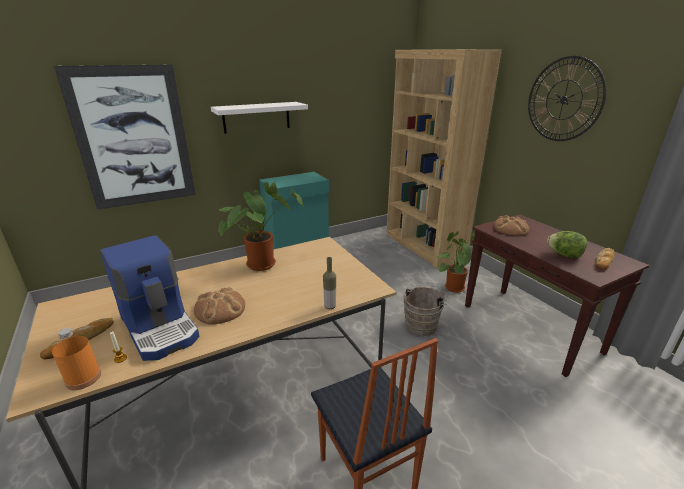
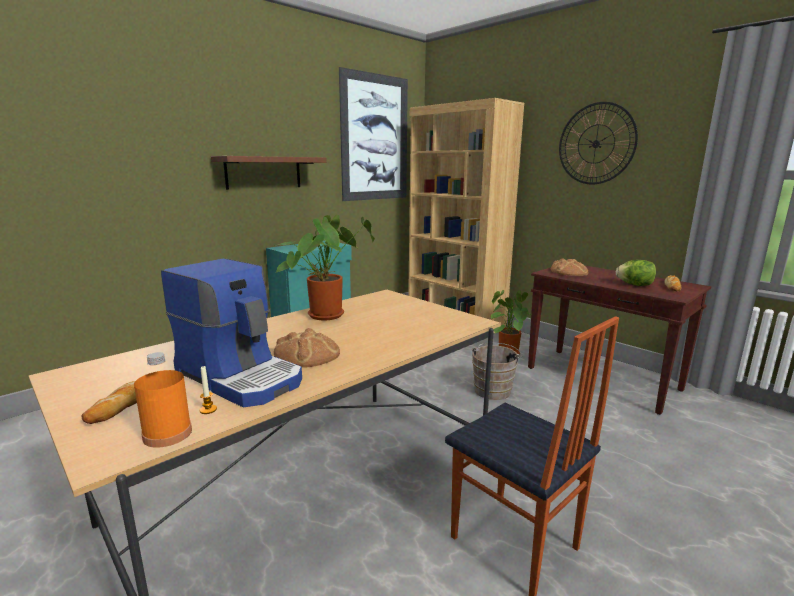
camera: 15 degrees left, 10 degrees down
picture [54,65,196,210] -> picture moved to [339,67,408,201]
white shelf [211,102,308,134] -> brown shelf [211,156,327,190]
bottle [323,257,336,309] -> none

